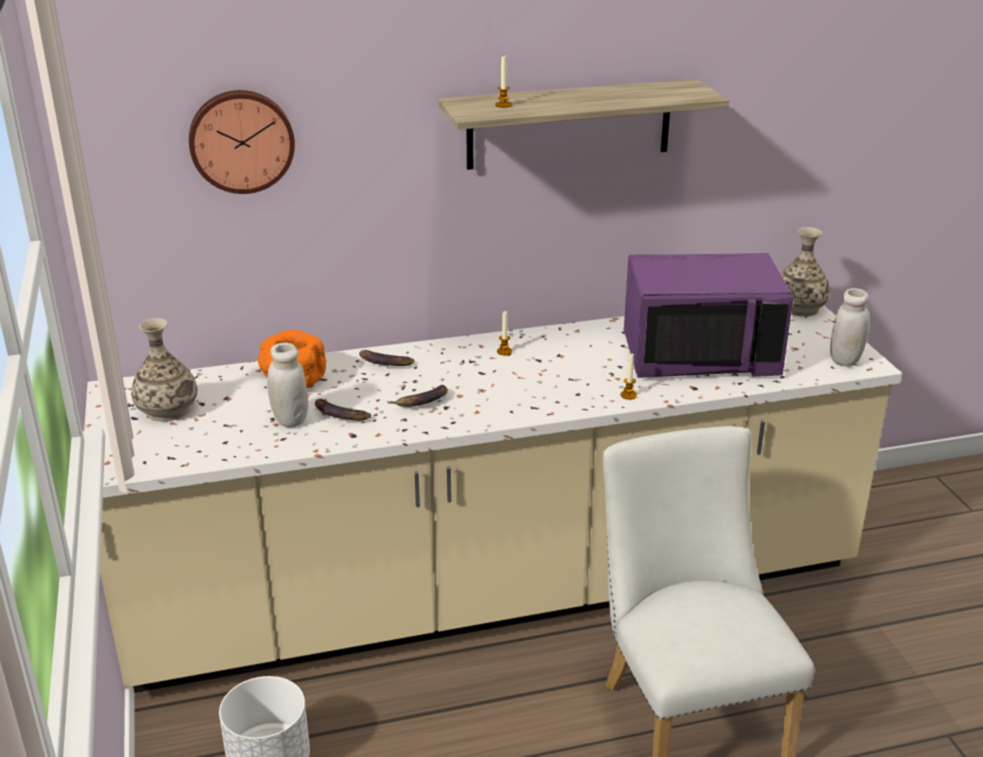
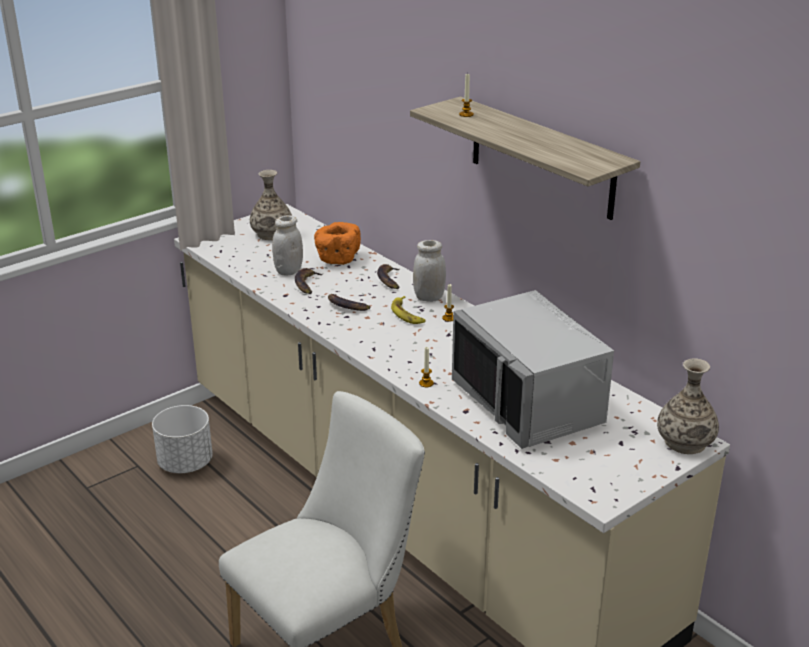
camera: 65 degrees right, 0 degrees up
wall clock [189,90,295,194] -> none
purple microwave [624,253,794,378] -> grey microwave [452,290,614,449]
white jar [830,288,869,367] -> white jar moved to [413,240,446,302]
none -> banana [391,296,425,324]

